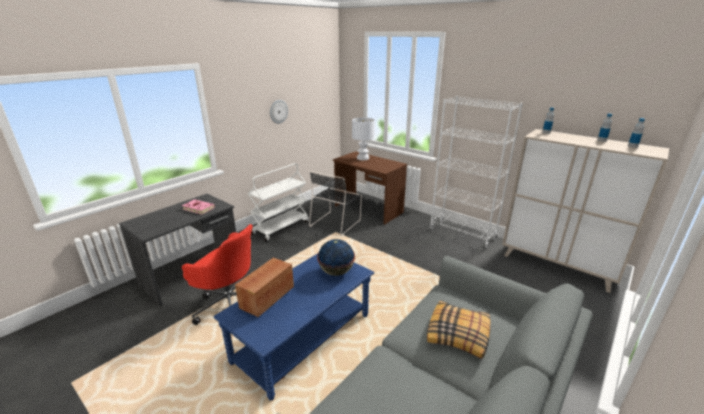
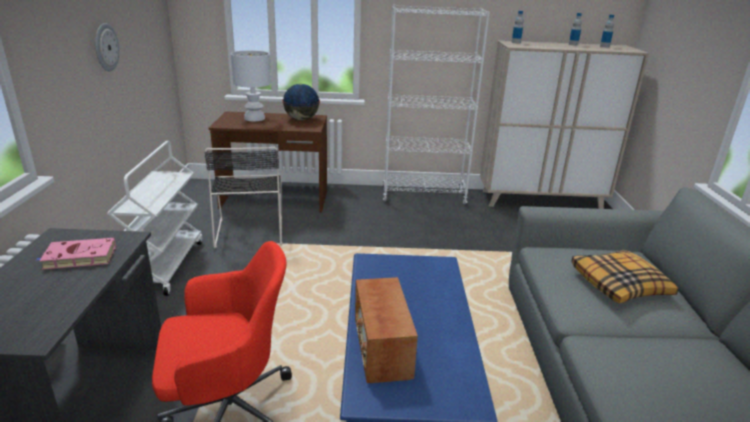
camera: 40 degrees left, 0 degrees up
globe [317,239,355,276] -> globe moved to [282,84,320,120]

